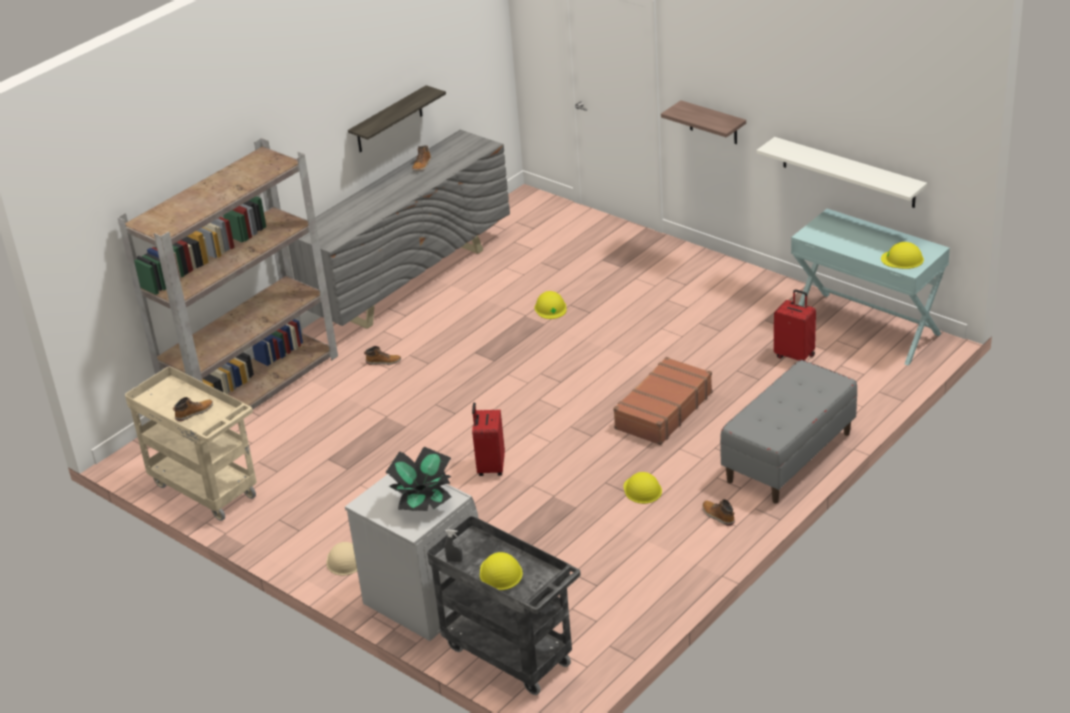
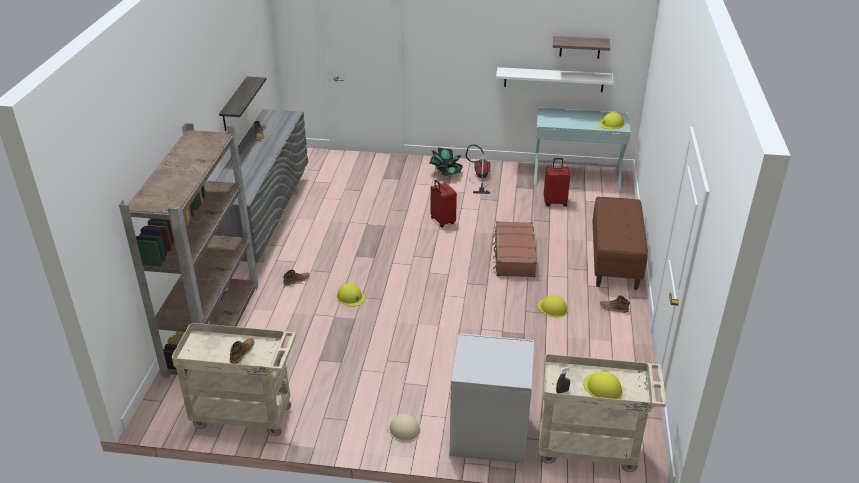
camera: 35 degrees left, 0 degrees up
potted plant [385,447,451,511] -> potted plant moved to [429,147,463,176]
black cart [427,516,581,695] -> beige cart [539,354,666,472]
red suitcase [472,403,505,476] -> red suitcase moved to [431,180,457,227]
yellow hard hat [534,291,567,319] -> yellow hard hat moved to [336,283,365,306]
shelf [661,100,746,144] -> shelf moved to [553,36,610,59]
grey bench [720,360,858,503] -> brown bench [593,197,648,290]
none -> vacuum cleaner [466,144,491,194]

